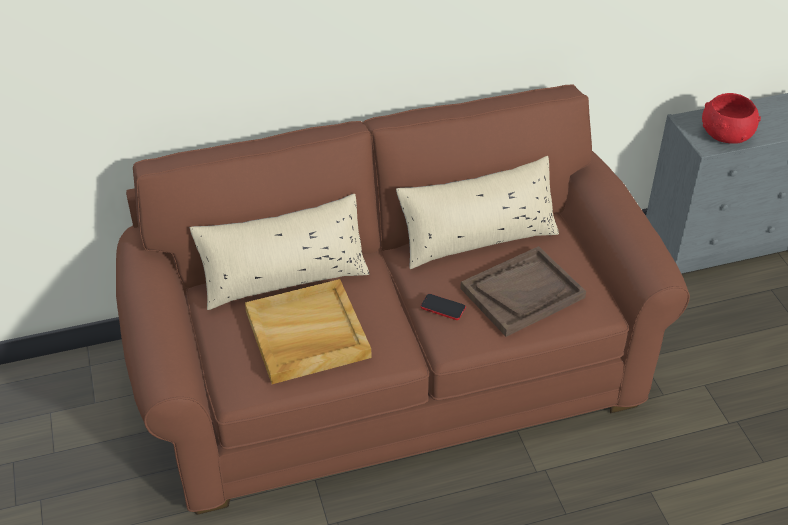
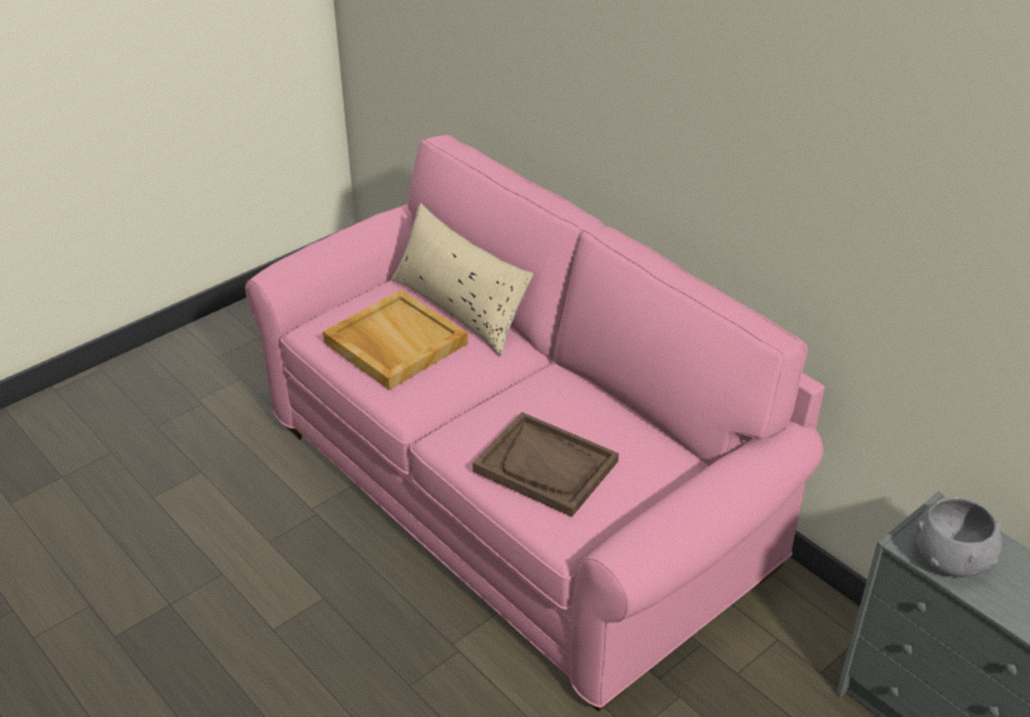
camera: 65 degrees right, 5 degrees down
brown sofa [116,85,690,515] -> pink sofa [245,135,825,711]
beige pillow [396,156,559,269] -> none
phone [420,294,466,320] -> none
red bowl [702,93,761,144] -> grey bowl [915,497,1002,577]

